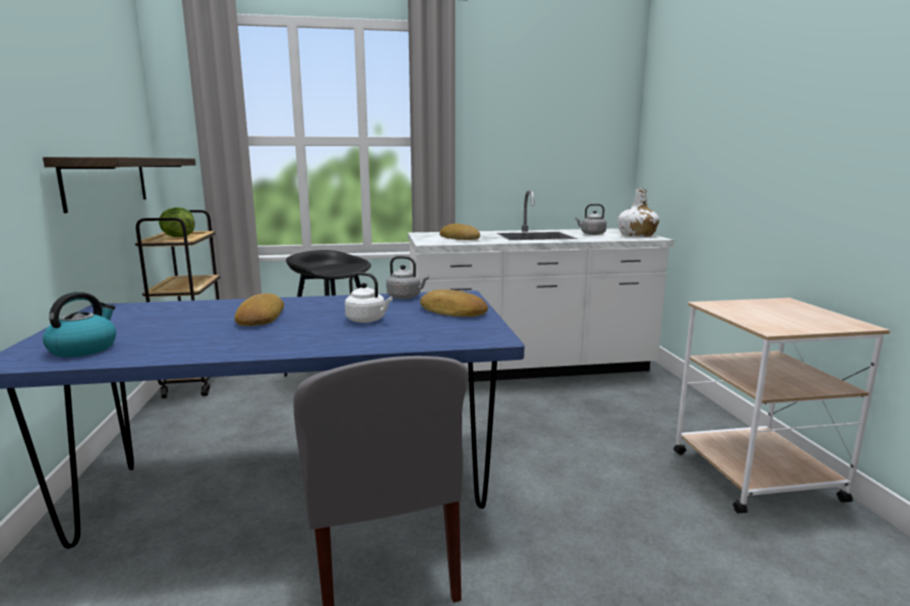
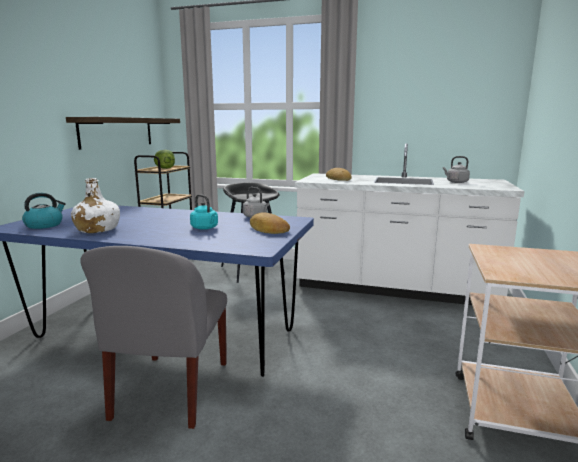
camera: 25 degrees right, 0 degrees up
bread [235,293,284,326] -> none
white kettle [345,272,393,323] -> turquoise kettle [190,194,218,230]
white bottle [618,189,659,237] -> white bottle moved to [71,178,120,233]

